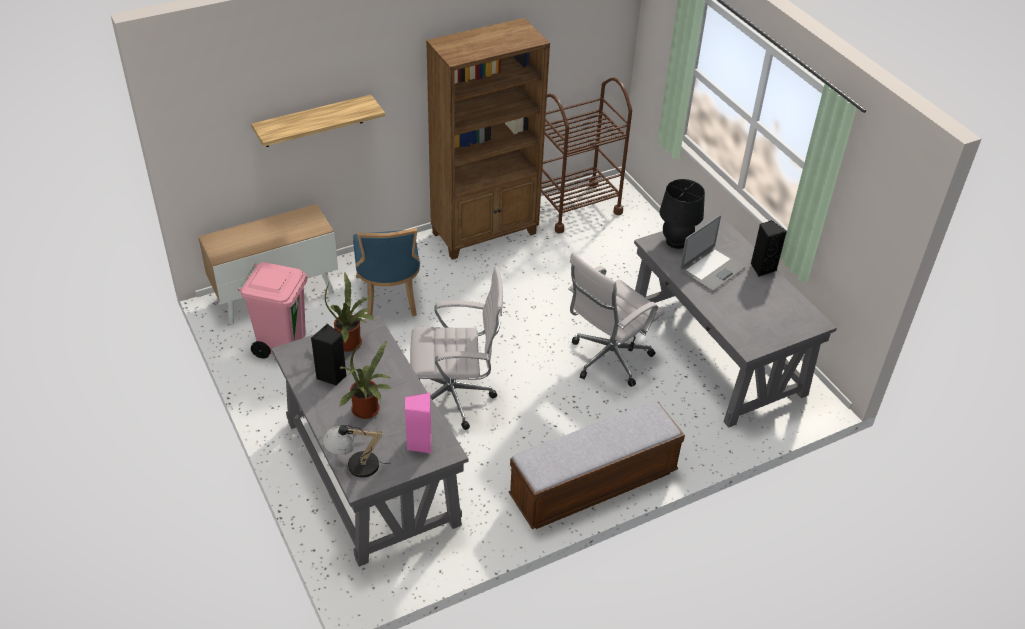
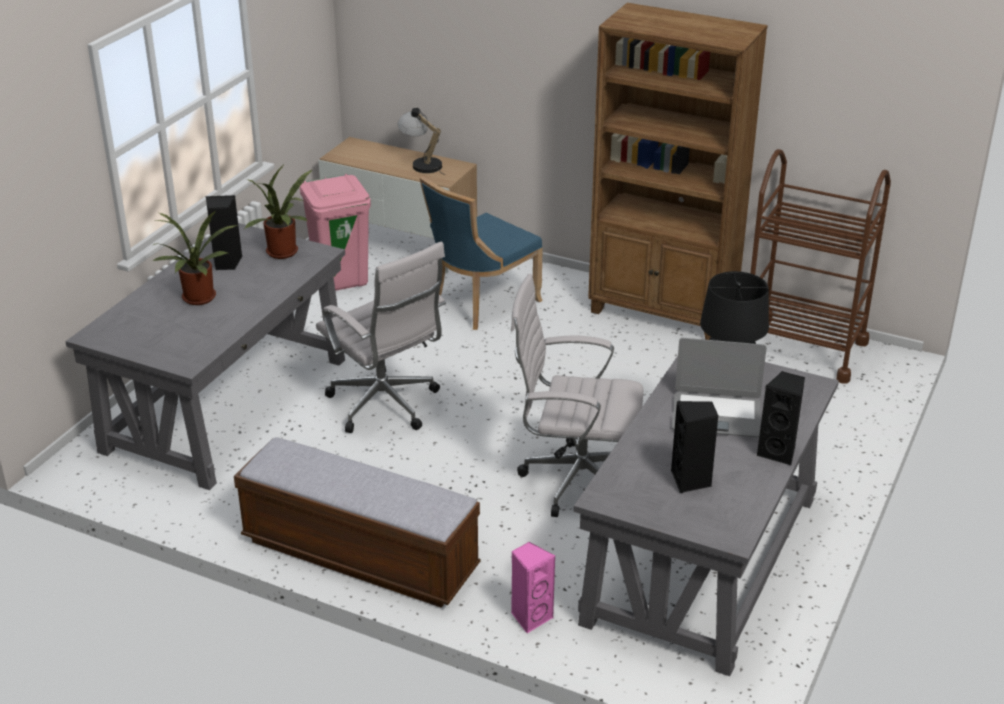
camera: 55 degrees right, 10 degrees down
shelf [251,95,385,147] -> none
table lamp [322,425,389,478] -> table lamp moved to [397,107,445,175]
pink speaker [405,393,431,453] -> pink speaker moved to [511,541,555,634]
none -> black speaker [671,401,719,493]

